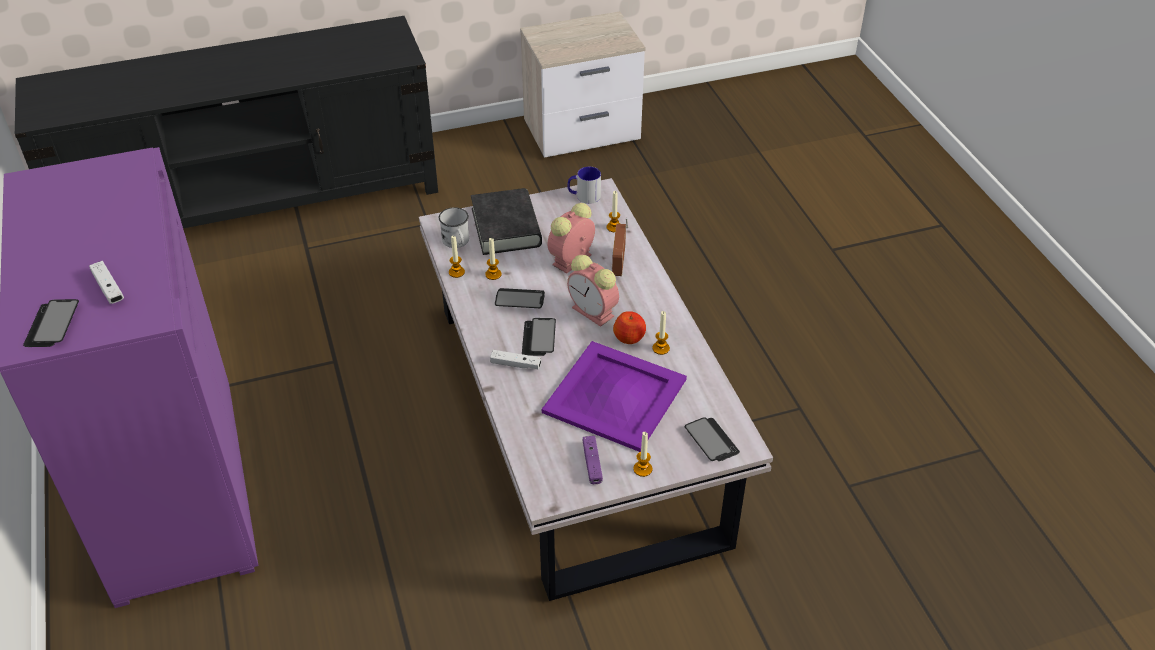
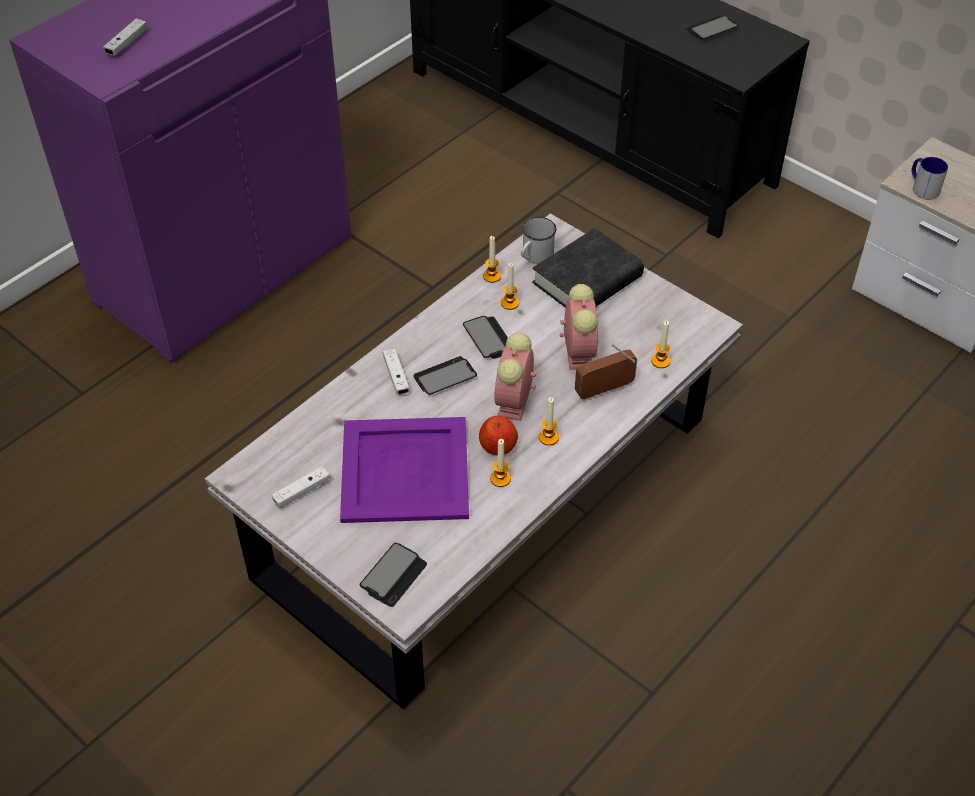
camera: 60 degrees right, 5 degrees up
phone [23,299,79,347] -> phone moved to [686,16,738,39]
alarm clock [547,203,595,273] -> alarm clock turned 75 degrees clockwise [560,284,598,370]
mug [567,167,601,204] -> mug moved to [912,157,948,200]
purple game controller [583,436,603,484] -> white game controller [272,466,330,509]
candle [633,432,652,477] -> candle moved to [539,397,559,445]

